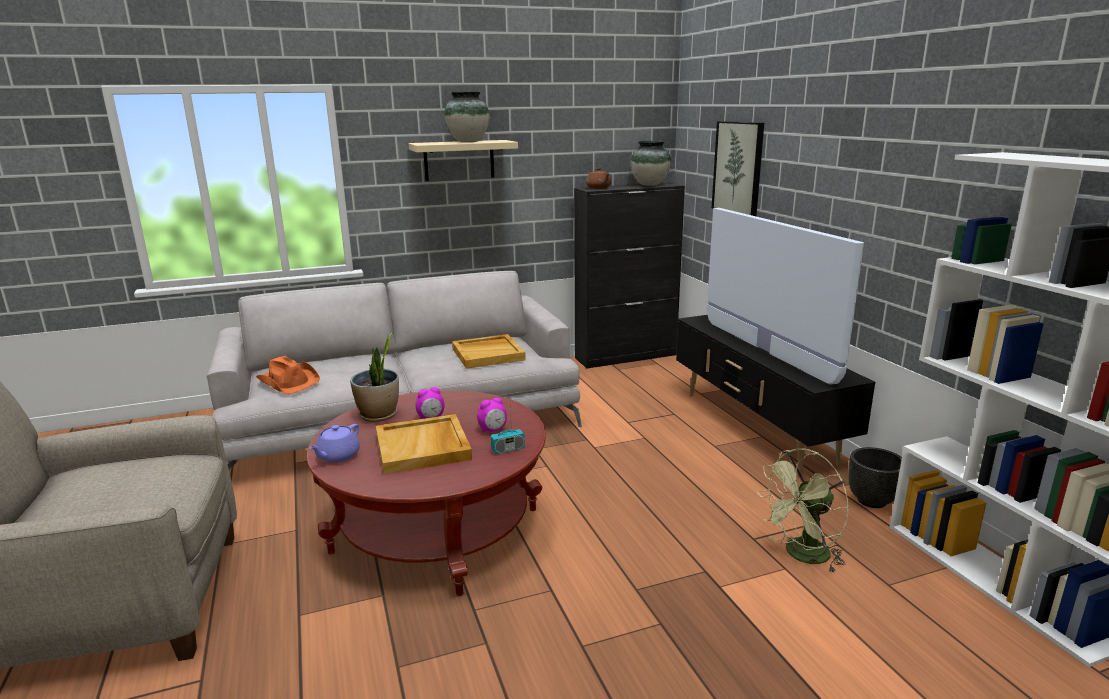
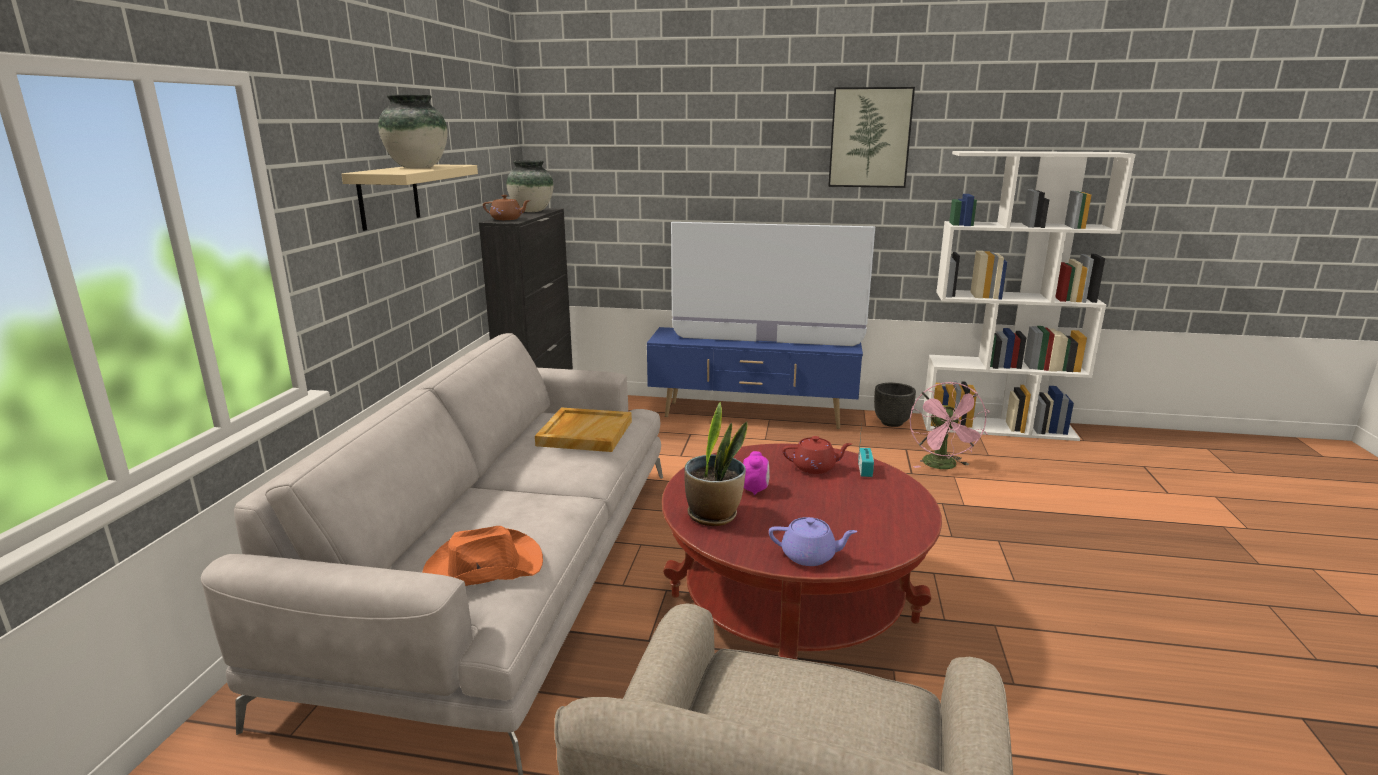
camera: 60 degrees left, 0 degrees up
purple teapot [310,424,360,463] -> purple teapot turned 45 degrees counterclockwise [769,517,858,566]
beige tray [376,414,472,475] -> none
alarm clock [477,398,507,432] -> red teapot [782,436,852,474]
black tv stand [676,315,875,475] -> blue tv stand [647,327,863,429]
picture [712,121,764,216] -> picture moved to [828,87,915,188]
green fan [757,448,849,574] -> pink fan [910,382,990,469]

